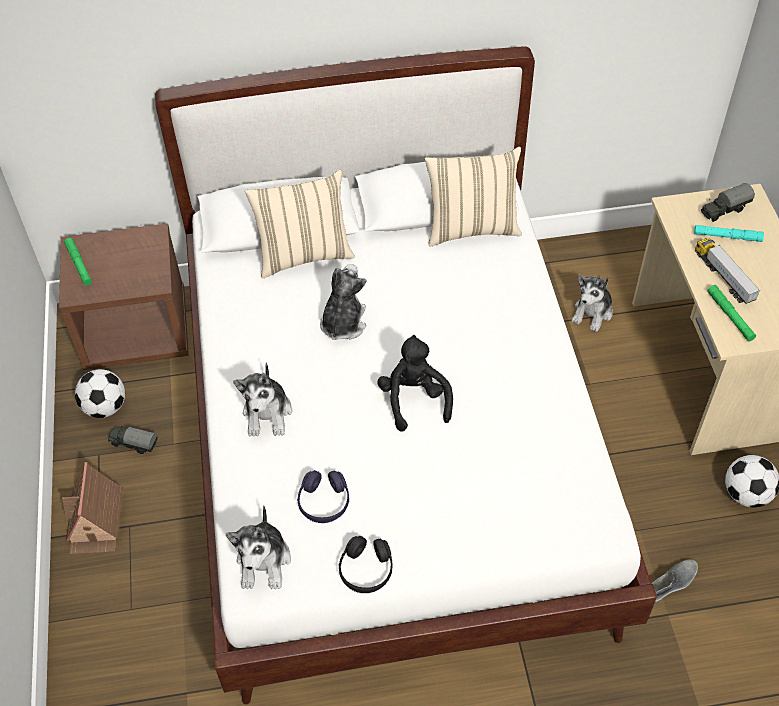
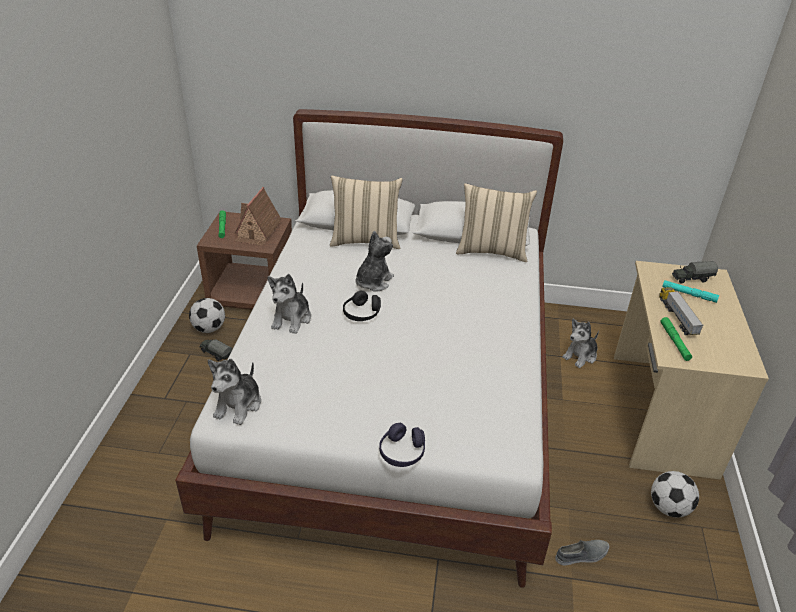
camera: 15 degrees right, 15 degrees down
toy house [62,462,123,554] -> toy house moved to [235,187,282,246]
purple headphones [297,470,349,523] -> purple headphones moved to [379,423,425,467]
black headphones [339,536,392,593] -> black headphones moved to [343,290,381,321]
black plush toy [377,335,453,432] -> none

